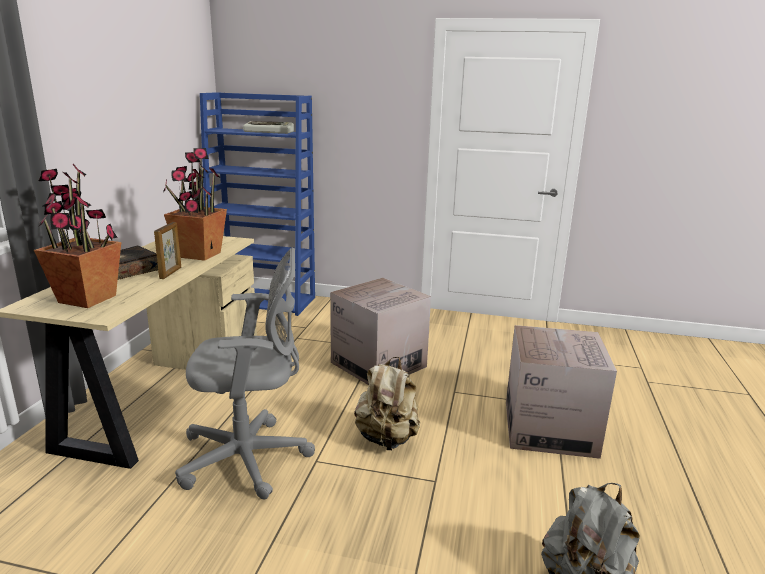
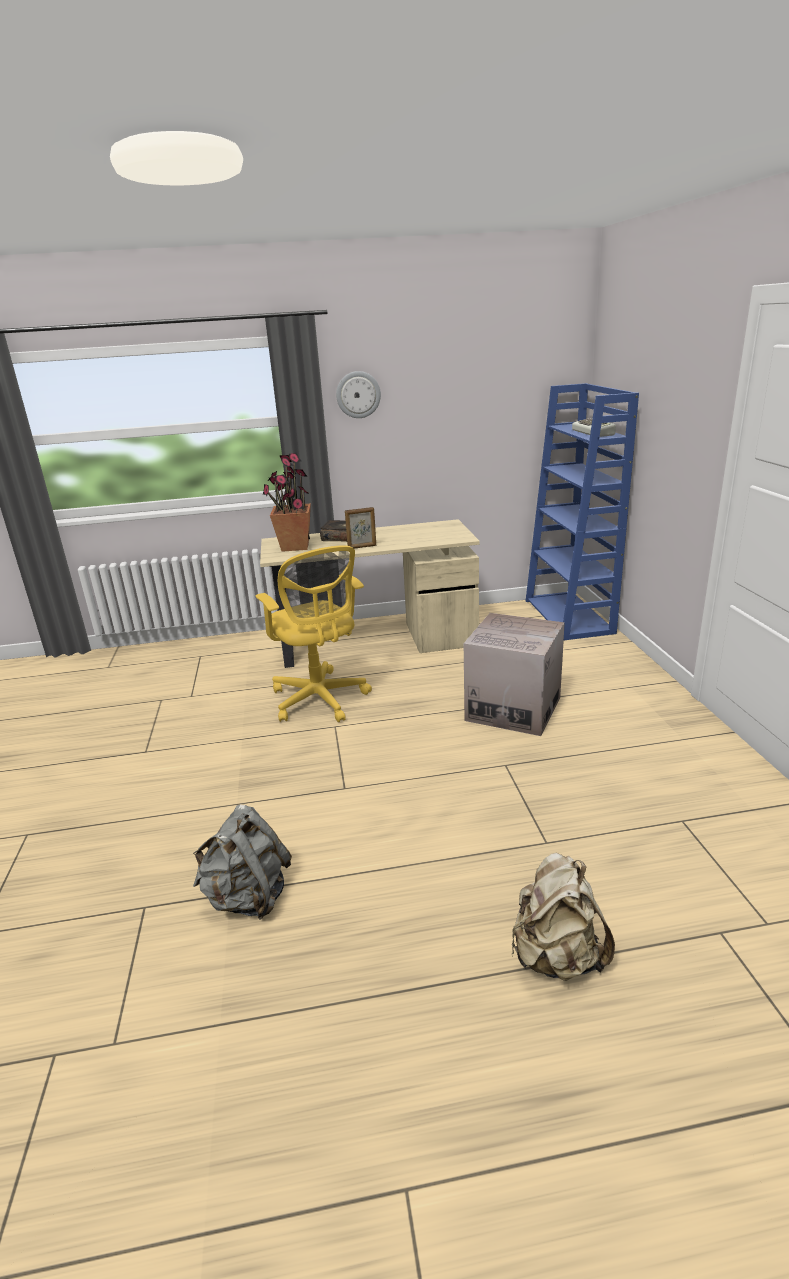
camera: 70 degrees right, 5 degrees up
potted plant [163,148,227,261] -> none
grey office chair [175,248,315,499] -> yellow office chair [255,545,372,722]
beige backpack [354,357,420,450] -> beige backpack moved to [511,853,615,981]
cardboard box [506,325,617,459] -> none
none -> wall clock [336,371,381,418]

